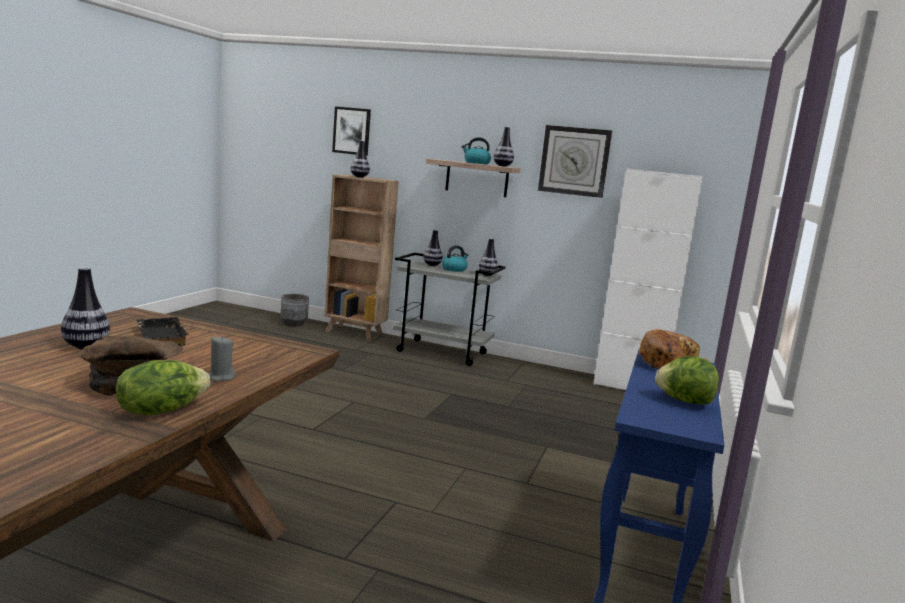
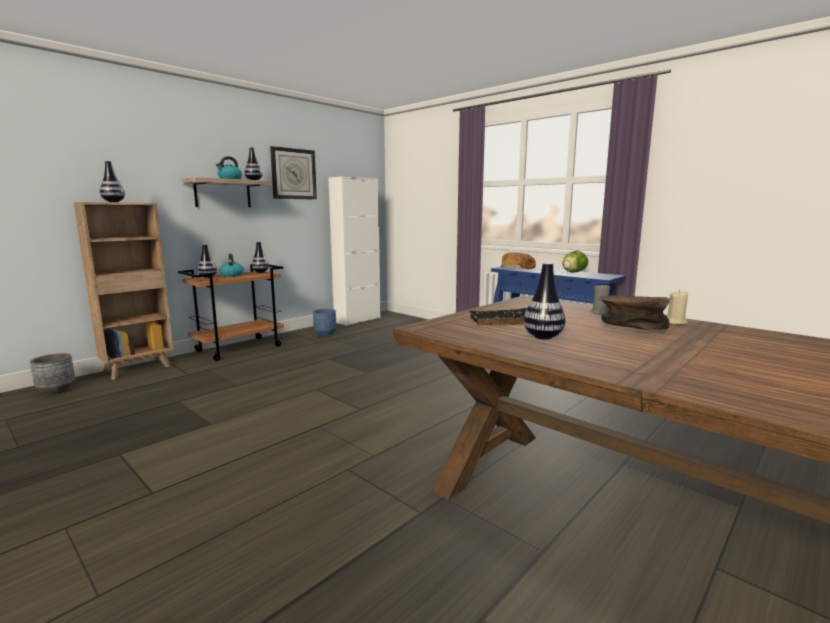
camera: 65 degrees left, 0 degrees up
lettuce [116,360,210,415] -> beige candle [666,290,688,324]
picture [332,106,371,156] -> none
grey cart [393,253,506,366] -> brown cart [178,264,284,361]
none -> blue planter [313,309,336,336]

